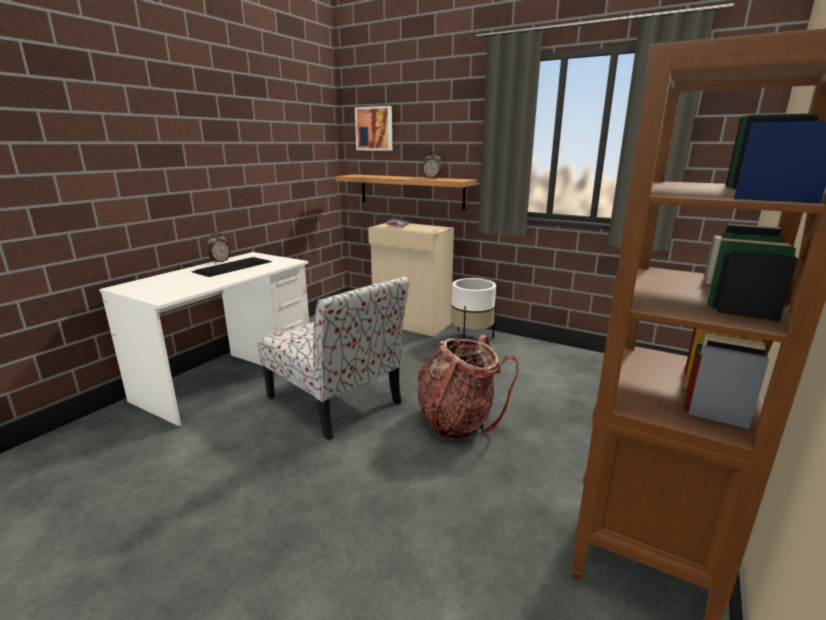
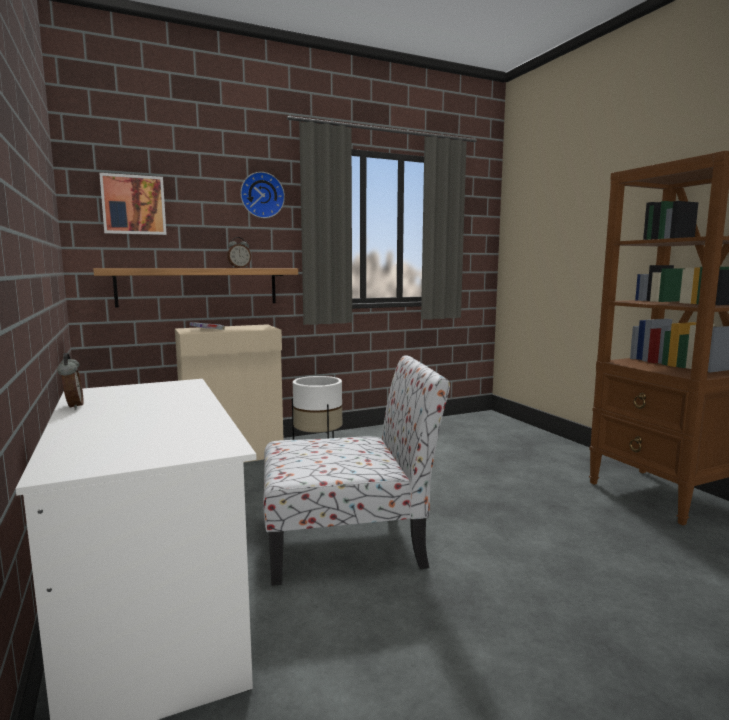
camera: 55 degrees left, 10 degrees down
keyboard [191,257,272,277] -> none
backpack [417,335,518,440] -> none
none -> wall clock [240,172,285,218]

